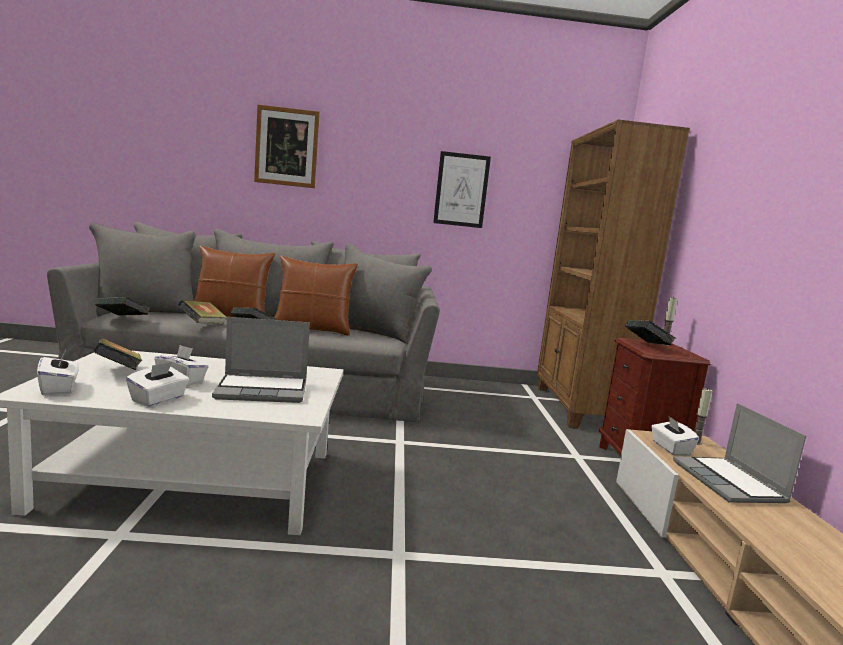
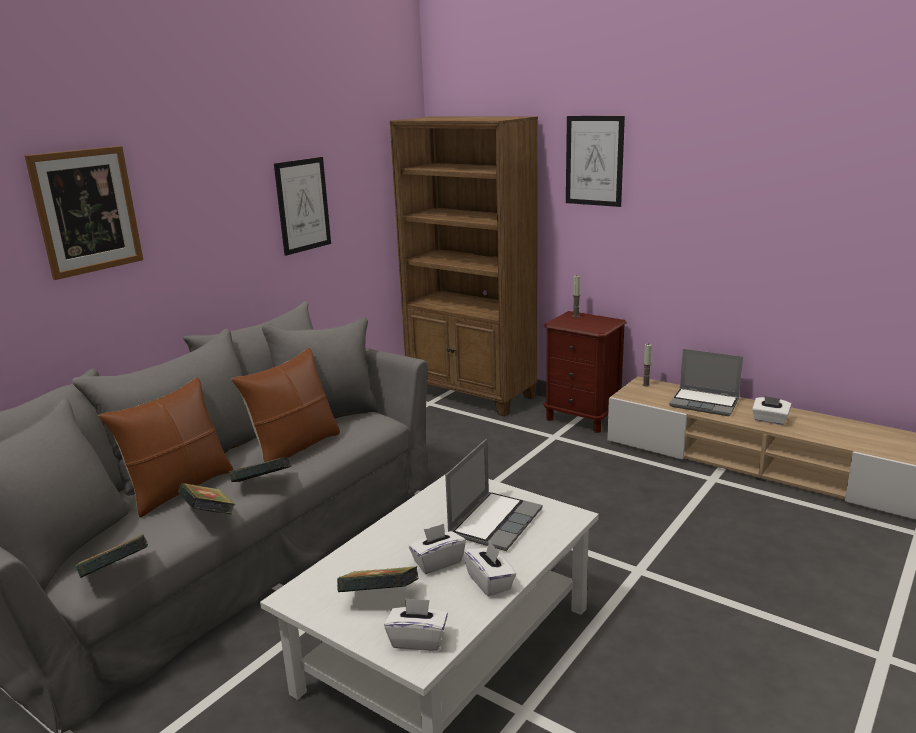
camera: 50 degrees left, 10 degrees up
book [625,320,676,345] -> none
white tissue box [651,415,699,456] -> white tissue box moved to [752,396,792,425]
none -> picture [566,116,625,207]

